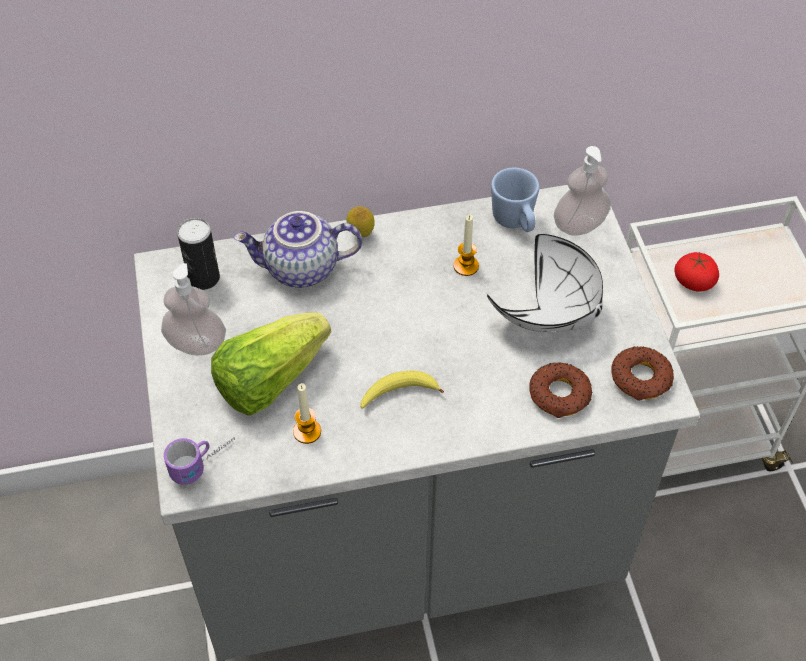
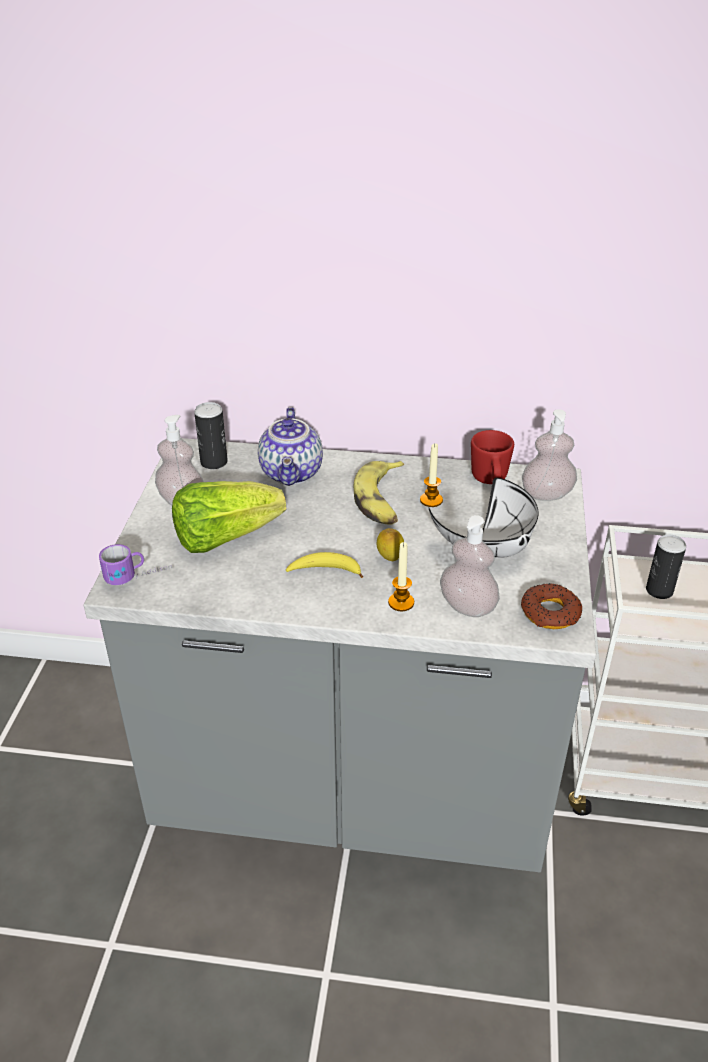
camera: 20 degrees right, 15 degrees down
teapot [234,211,362,287] -> teapot turned 105 degrees counterclockwise [258,407,323,486]
candle [293,383,321,444] -> candle moved to [388,542,414,611]
lemon [347,207,375,237] -> lemon moved to [377,528,404,561]
blue mug [491,168,539,232] -> red mug [471,430,514,484]
donut [529,362,593,418] -> soap dispenser [440,515,500,617]
tomato [674,252,719,292] -> can [646,535,686,599]
none -> banana [354,461,404,525]

